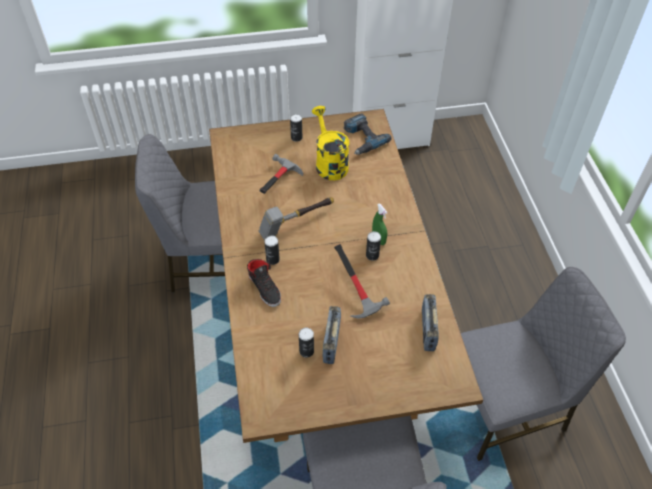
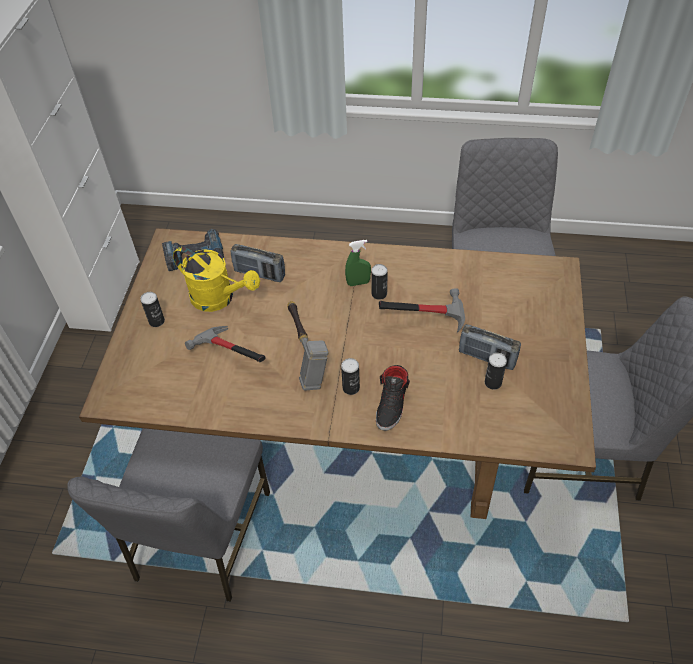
camera: 70 degrees left, 0 degrees up
black shoe [247,259,281,307] -> black shoe turned 120 degrees clockwise [376,365,410,431]
yellow watering can [312,106,349,180] -> yellow watering can turned 150 degrees counterclockwise [173,247,260,312]
radio [422,294,439,351] -> radio moved to [230,244,285,282]

